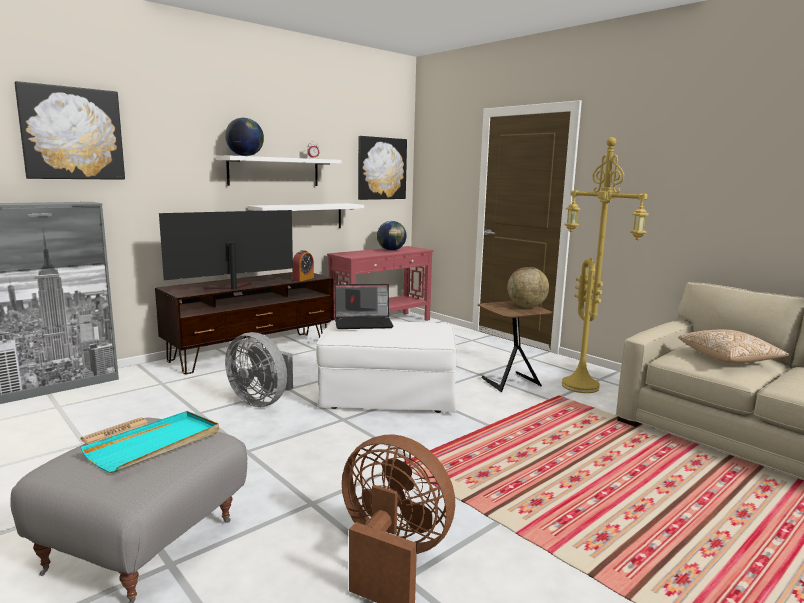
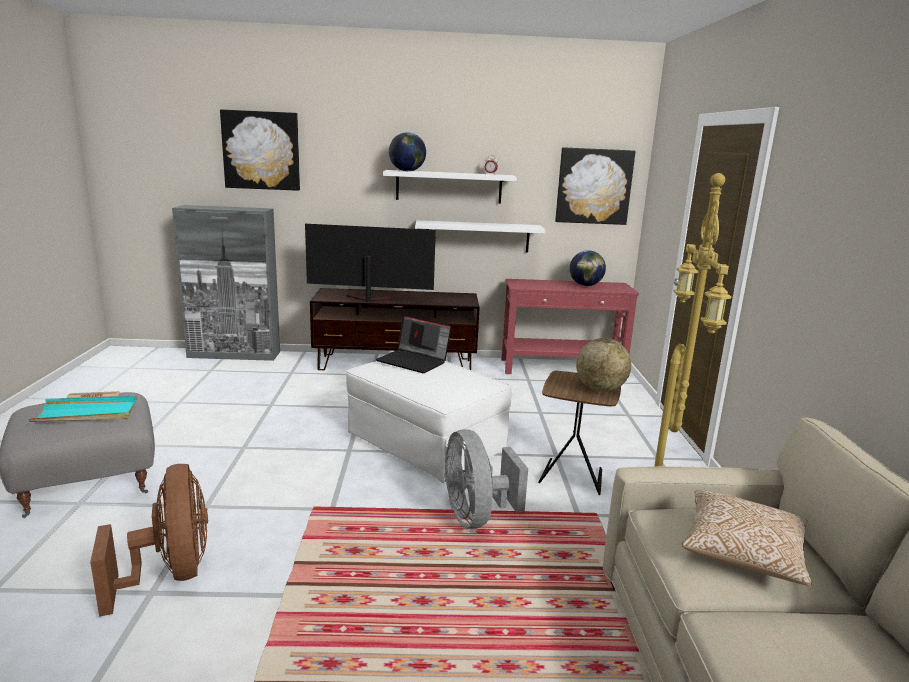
camera: 40 degrees right, 5 degrees up
grey fan [225,332,293,407] -> grey fan moved to [444,429,528,529]
alarm clock [292,250,314,281] -> none

